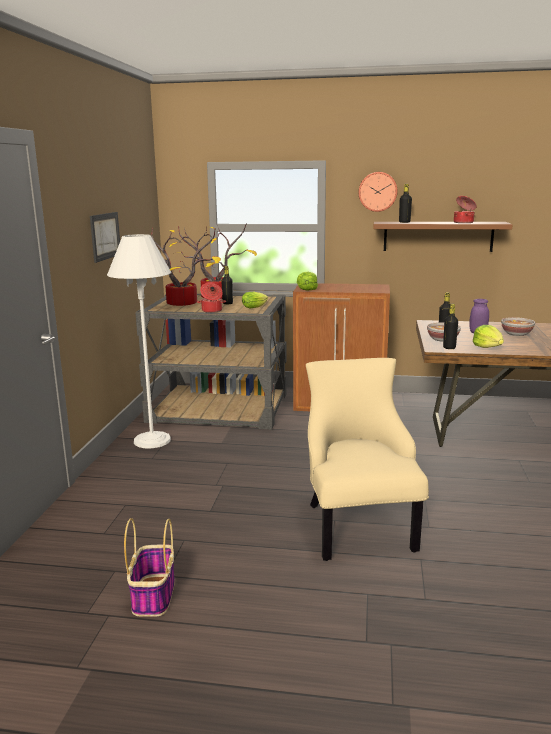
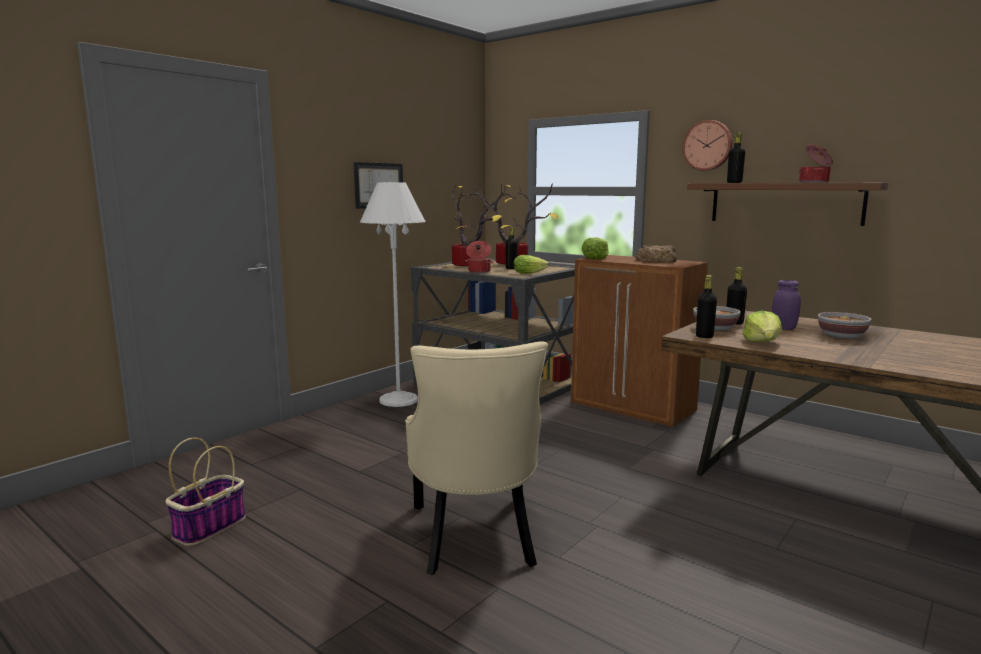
camera: 30 degrees right, 5 degrees down
beige chair [306,358,429,561] -> beige chair turned 150 degrees clockwise [405,341,548,575]
none -> bread [635,246,677,263]

